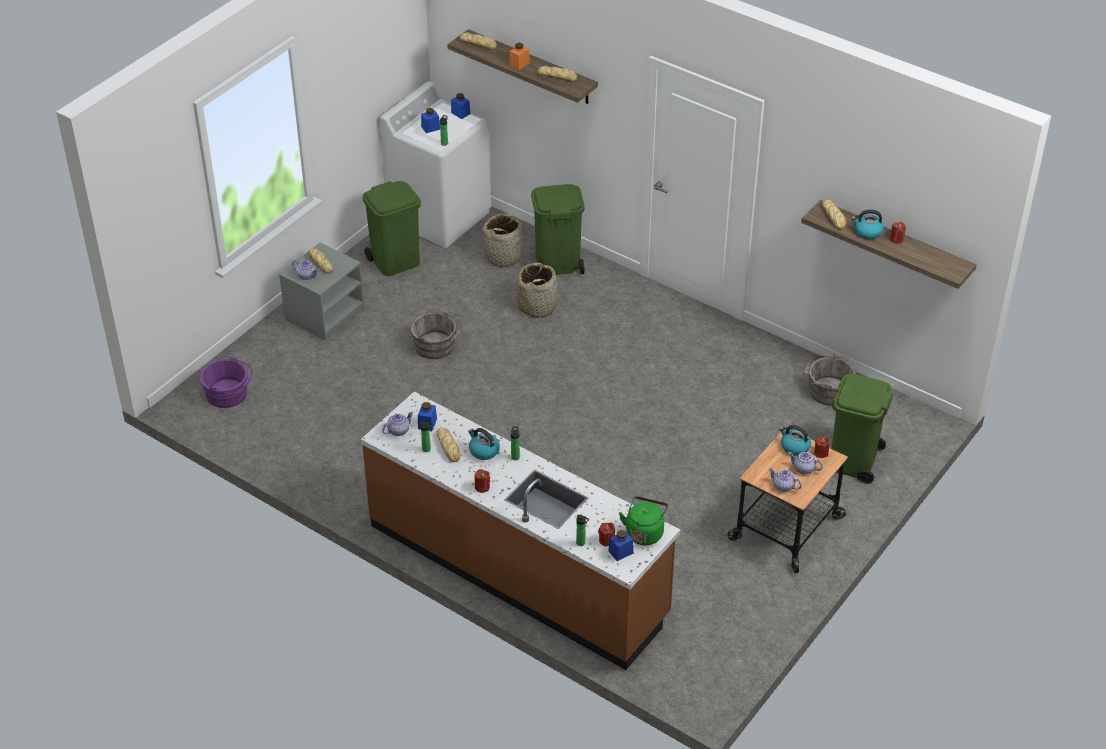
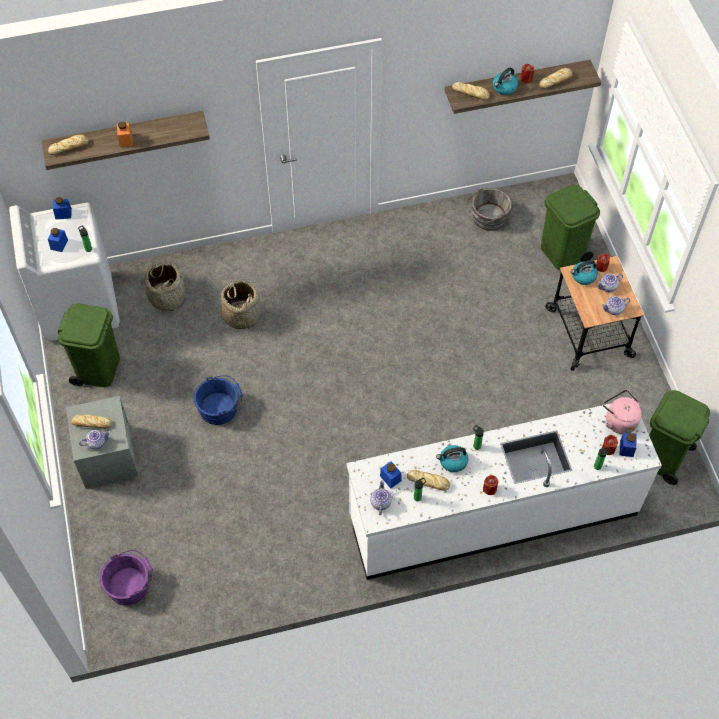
camera: 50 degrees left, 15 degrees up
brown counter [361,392,680,670] -> white counter [347,399,662,580]
grey bucket [411,310,462,359] -> blue bucket [194,375,243,425]
green trash can [531,184,585,275] -> green trash can moved to [649,390,710,485]
bread [537,66,577,82] -> bread moved to [539,68,573,89]
green kettle [619,496,668,545] -> pink kettle [603,390,642,434]

